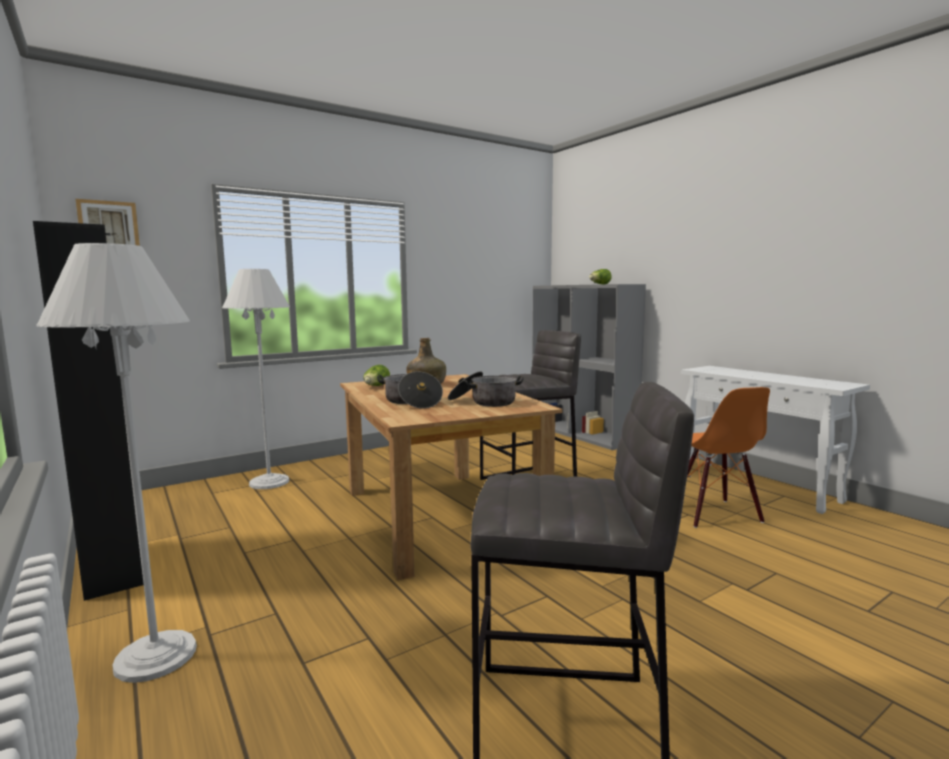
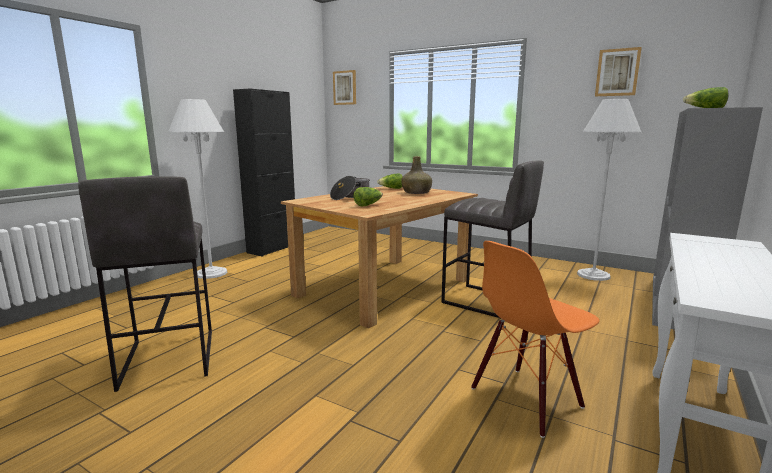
camera: 65 degrees right, 5 degrees up
white floor lamp [222,269,290,489] -> white floor lamp moved to [577,99,641,281]
cooking pot [448,371,524,407] -> lettuce [353,187,383,207]
none -> picture [595,47,642,96]

